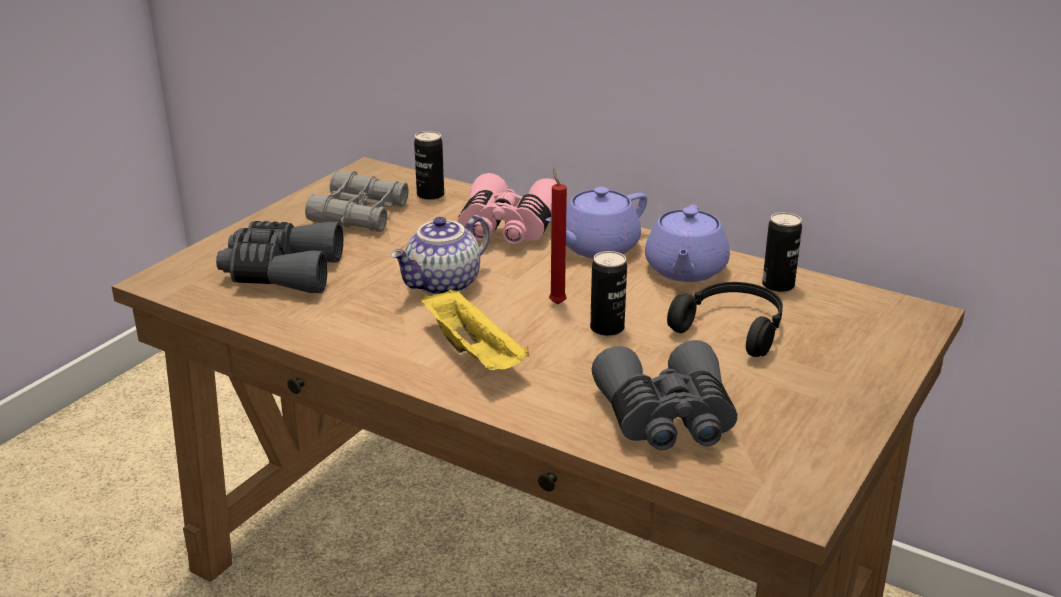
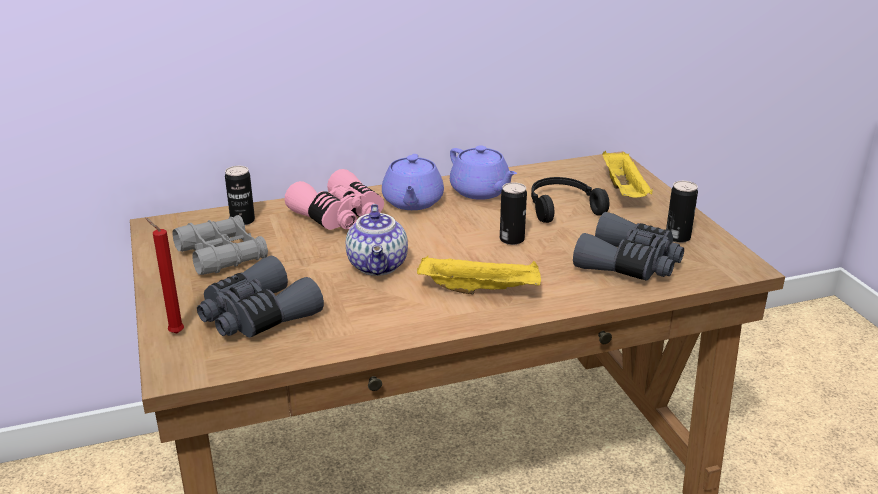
camera: 50 degrees left, 0 degrees up
red candle [549,167,567,304] -> red candle moved to [145,218,184,334]
can [762,212,802,292] -> can moved to [666,181,698,243]
none -> yellow tray [602,151,653,198]

